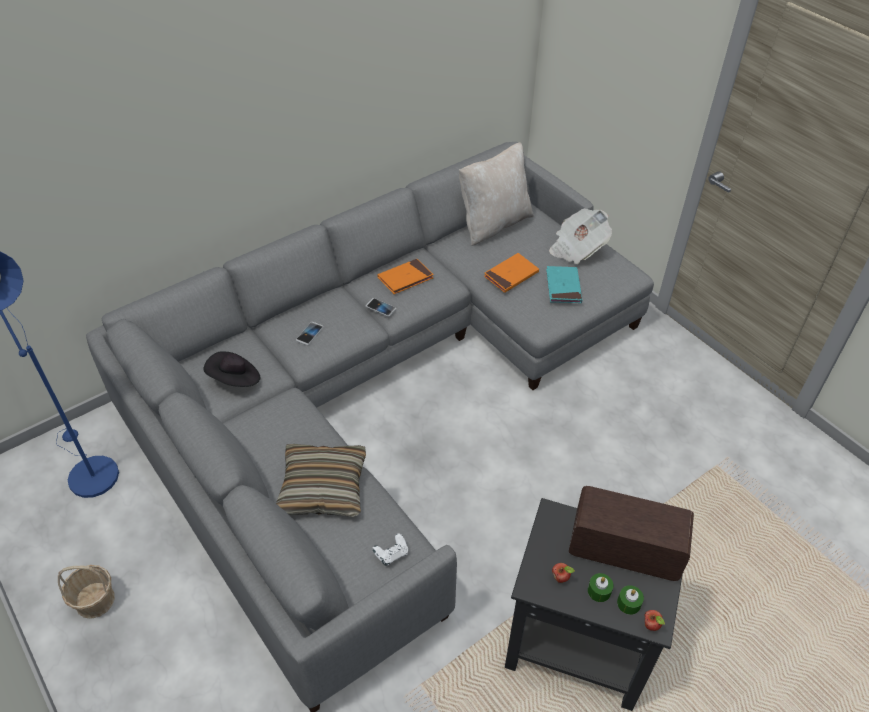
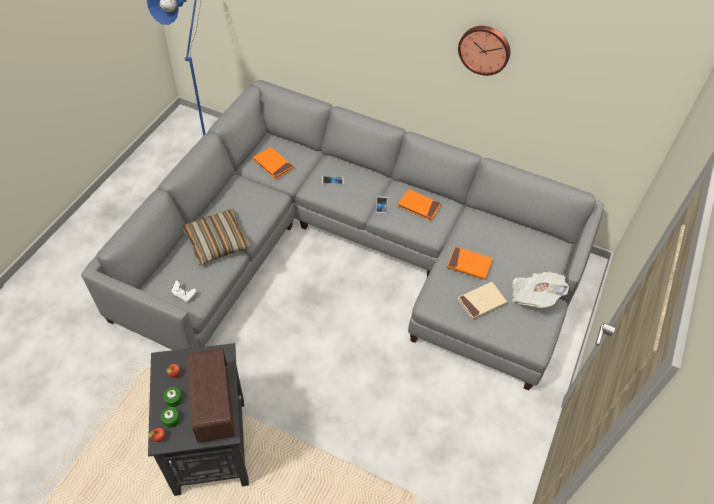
camera: 60 degrees right, 5 degrees up
basket [58,565,115,619] -> none
black hat [204,351,261,387] -> orange book [253,147,294,179]
beige pillow [459,142,534,246] -> none
turquoise book [546,266,582,303] -> beige book [458,282,507,320]
none -> wall clock [458,26,510,76]

